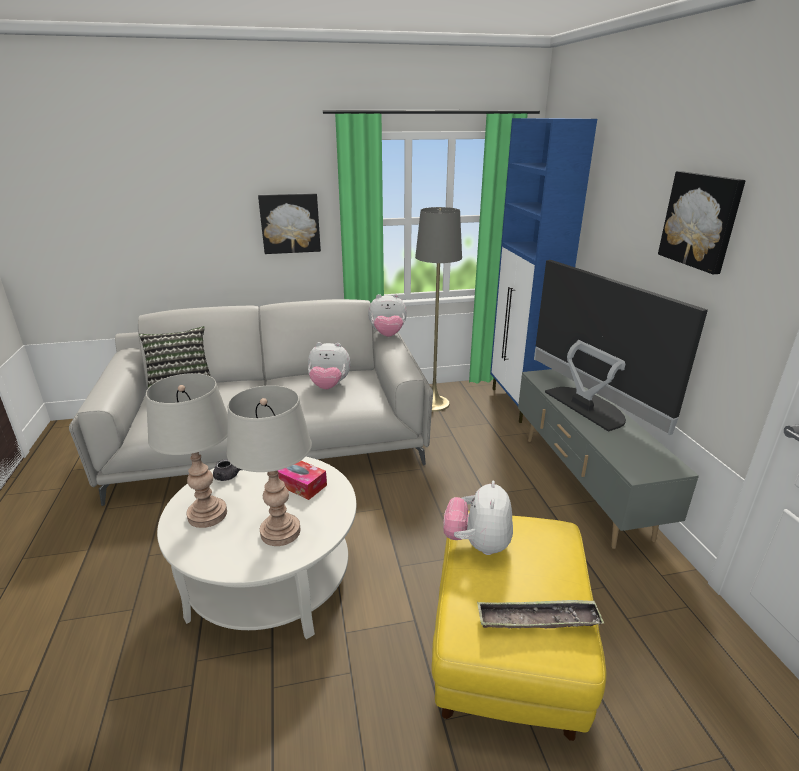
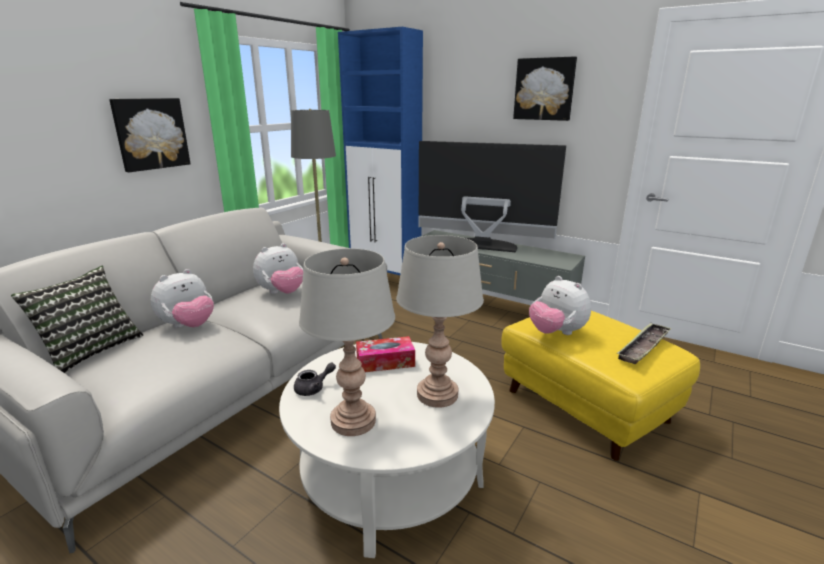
camera: 45 degrees left, 5 degrees down
plush toy [368,294,407,337] -> plush toy moved to [151,269,214,328]

